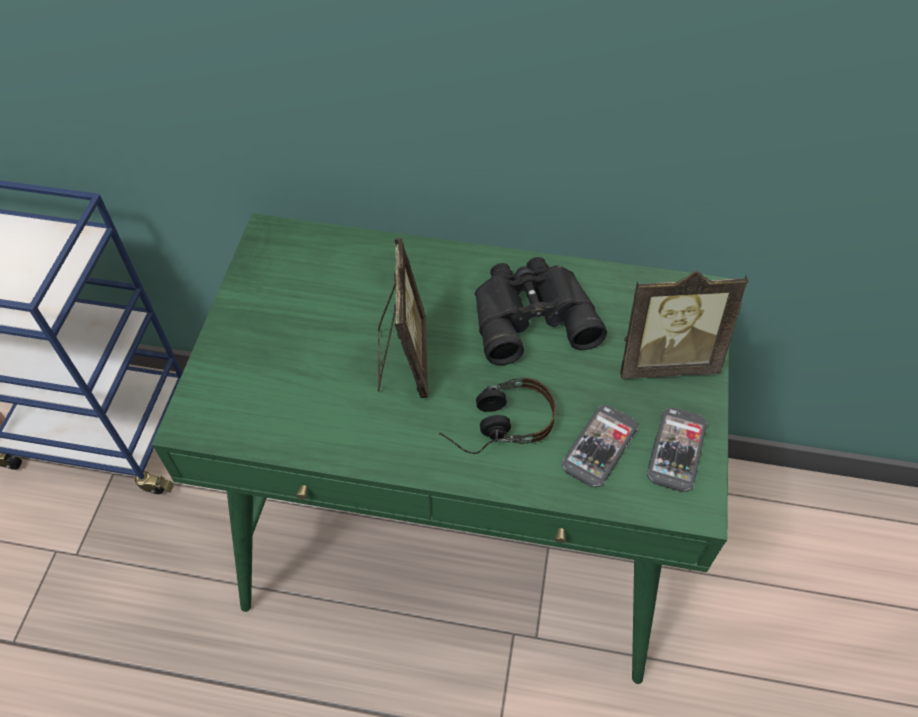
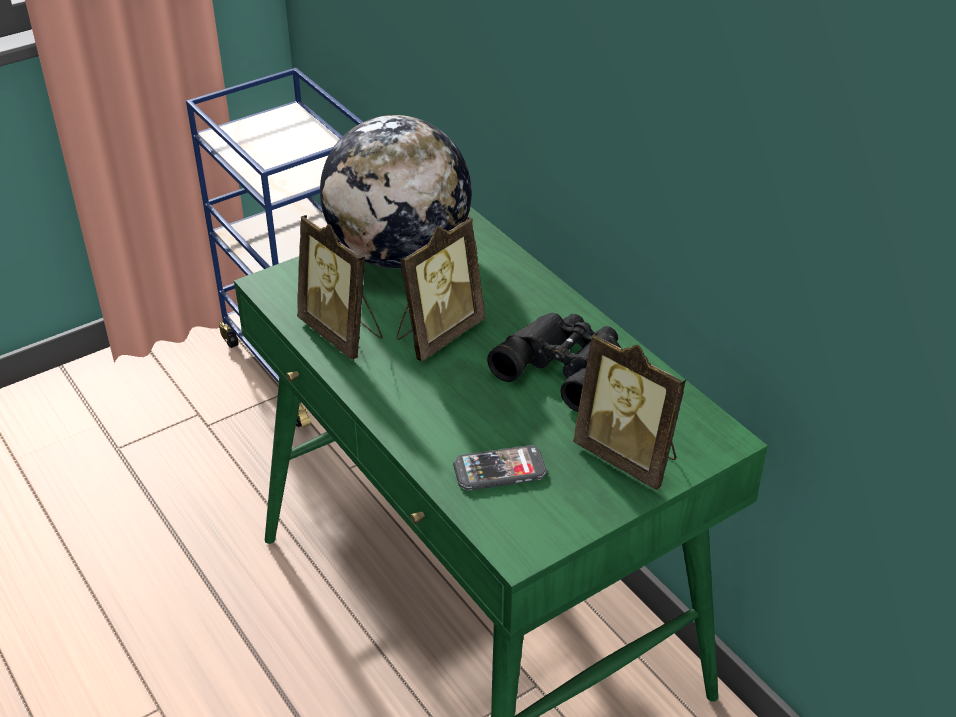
camera: 45 degrees right, 15 degrees down
headphones [439,378,556,454] -> none
phone [647,407,707,492] -> none
none -> picture frame [297,215,383,360]
none -> globe [320,115,472,268]

